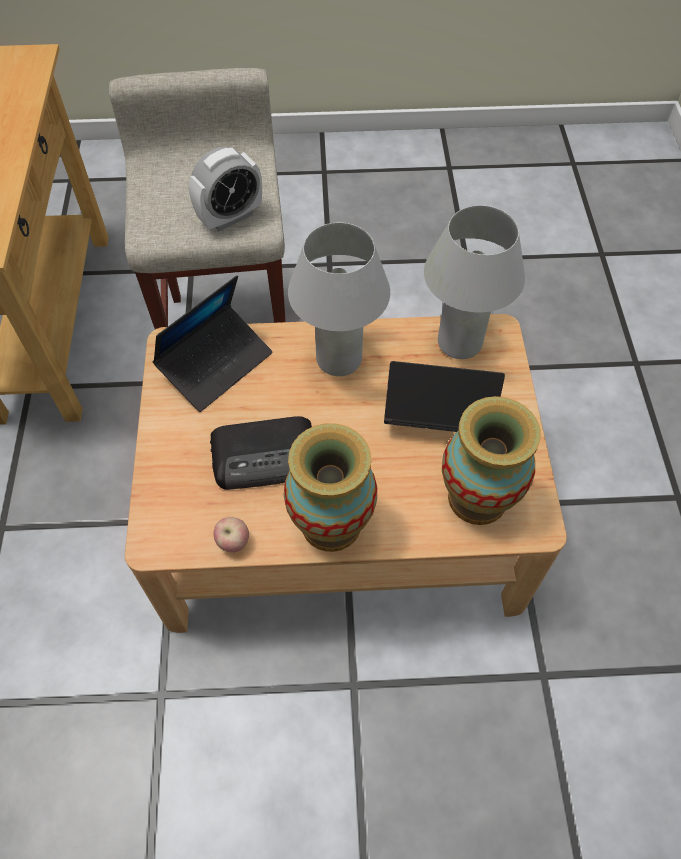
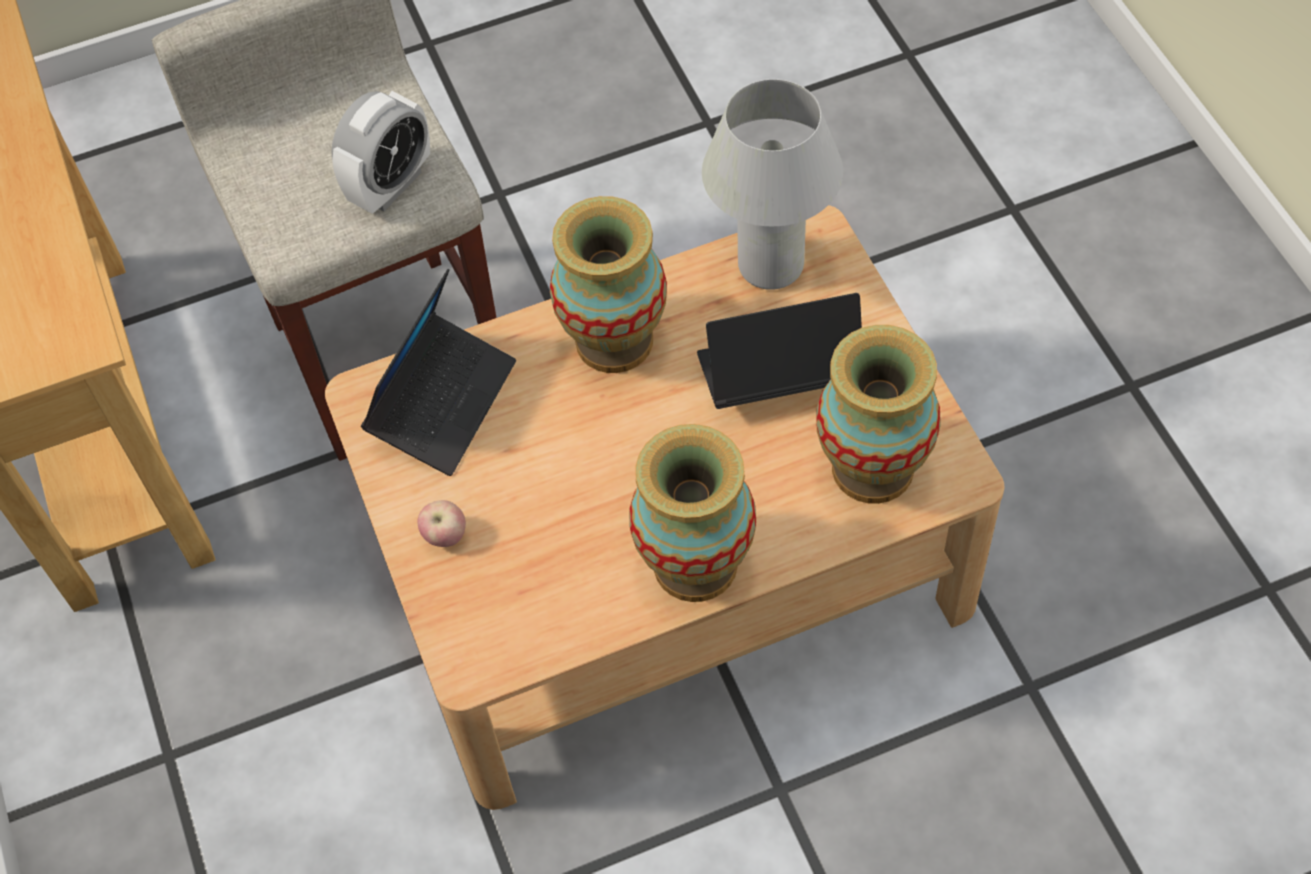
camera: 15 degrees left, 0 degrees up
radio [210,416,312,490] -> none
apple [214,517,249,553] -> apple moved to [418,500,466,547]
white table lamp [288,223,390,376] -> vase [550,196,667,373]

